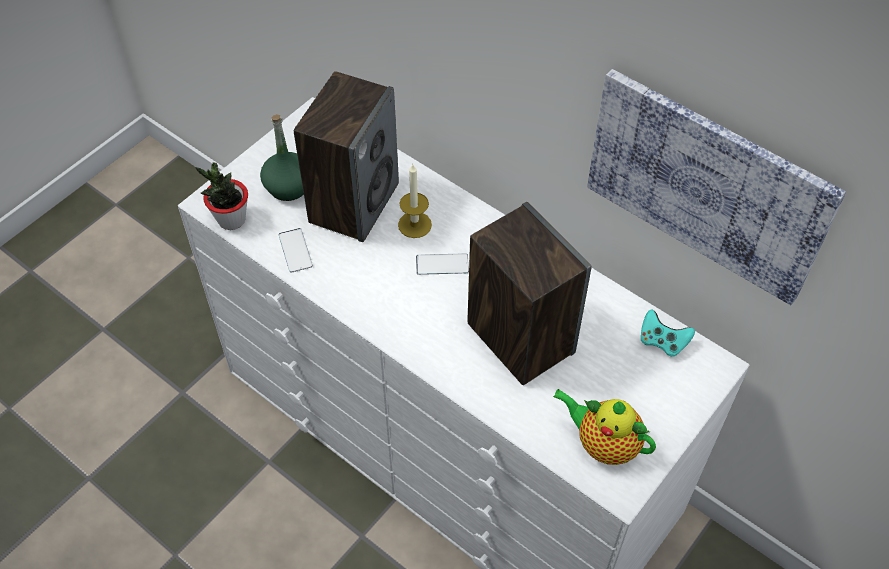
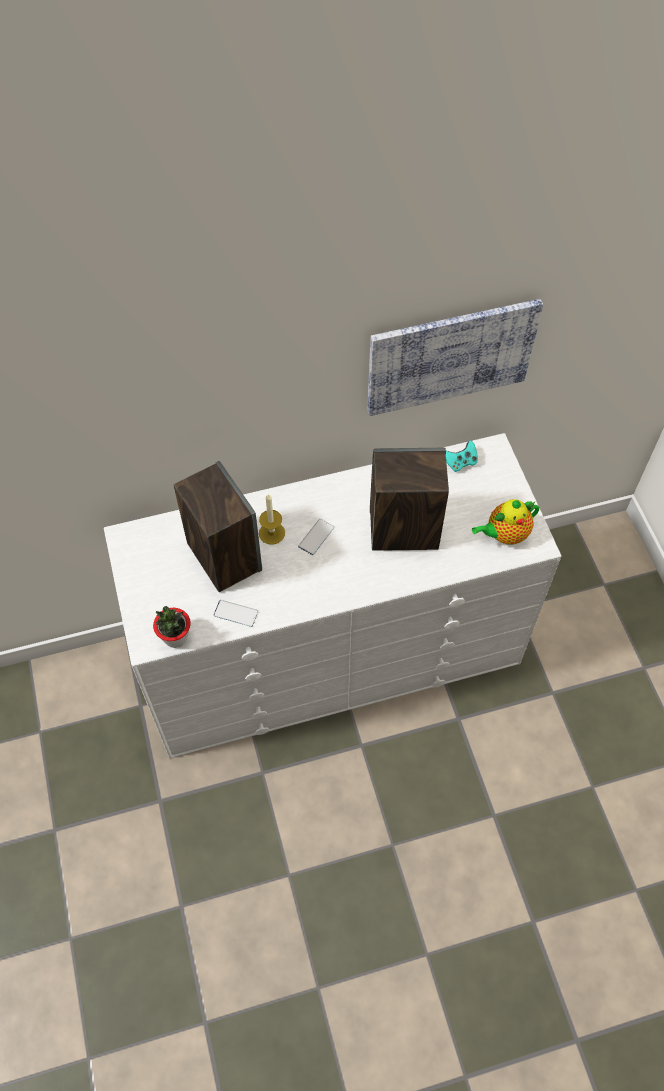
camera: 55 degrees left, 5 degrees up
green bottle [260,114,304,201] -> none

